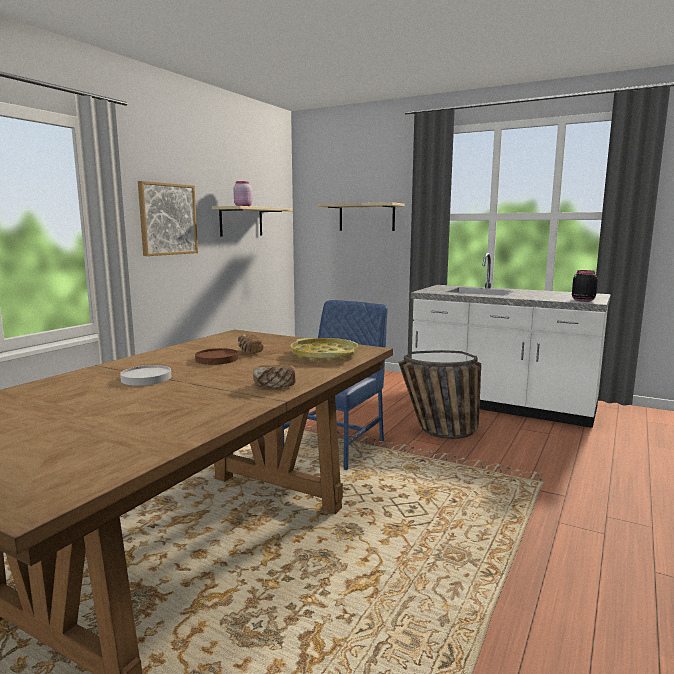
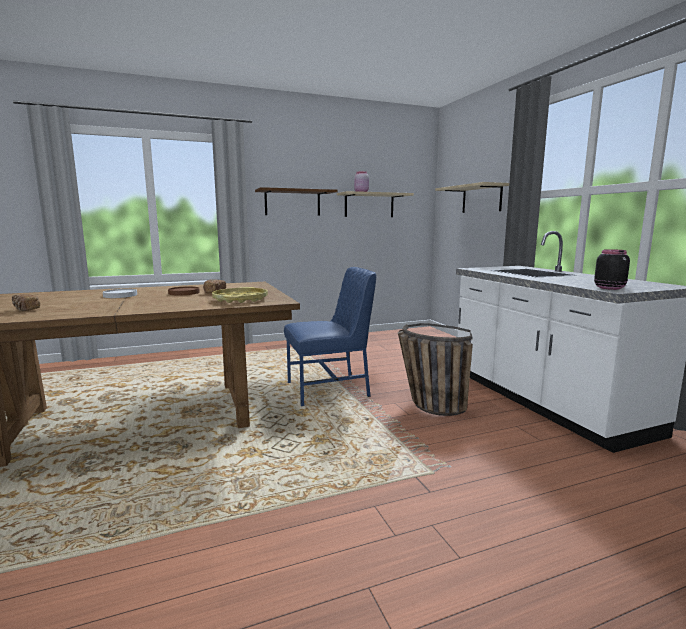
camera: 40 degrees right, 0 degrees up
picture [138,181,198,256] -> brown shelf [255,187,338,216]
bread [253,365,295,388] -> bread moved to [12,294,40,311]

